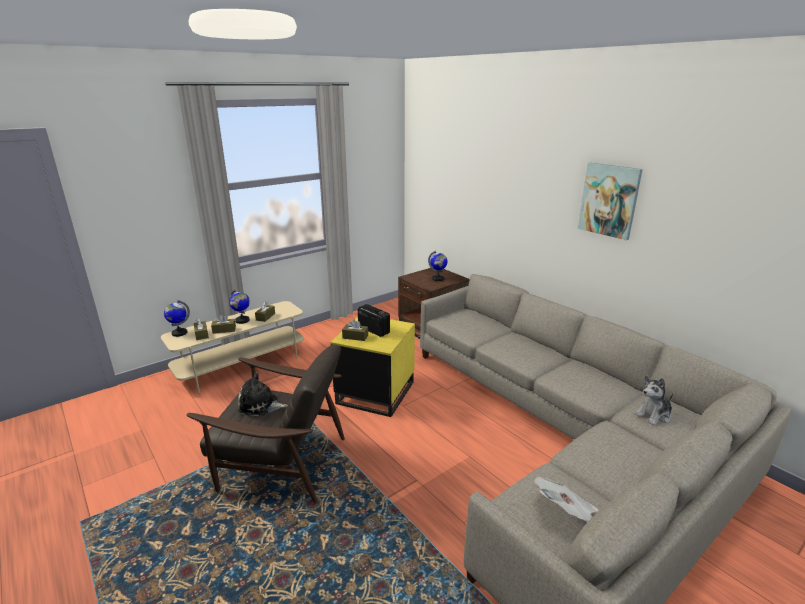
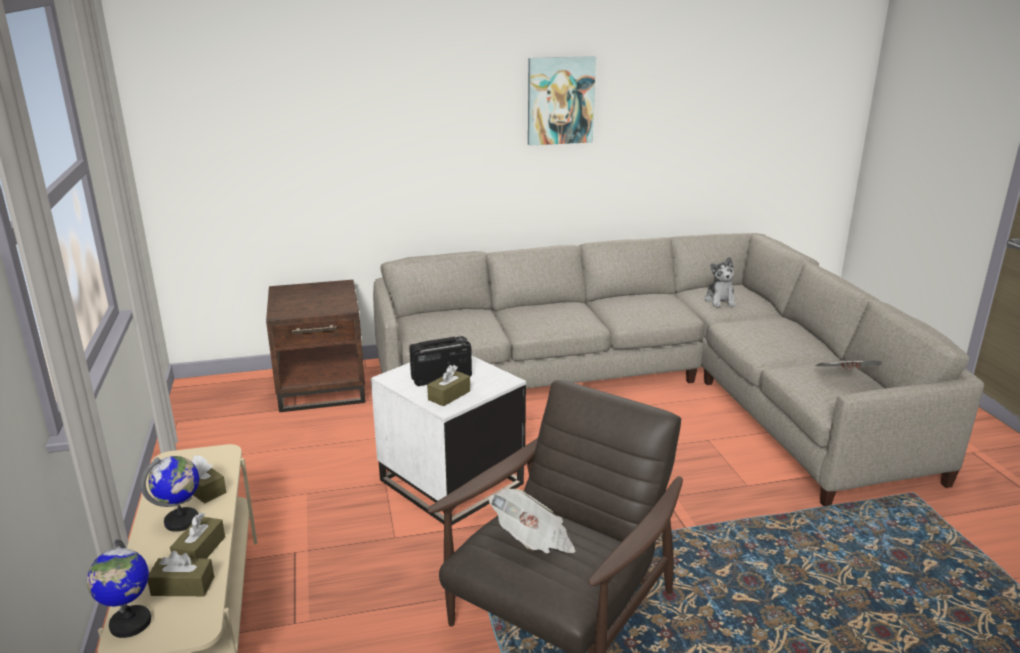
camera: 65 degrees left, 0 degrees up
plush toy [238,372,288,416] -> newspaper [489,489,576,554]
yellow side table [330,317,415,417] -> white side table [371,356,526,525]
globe [428,251,447,281] -> none

